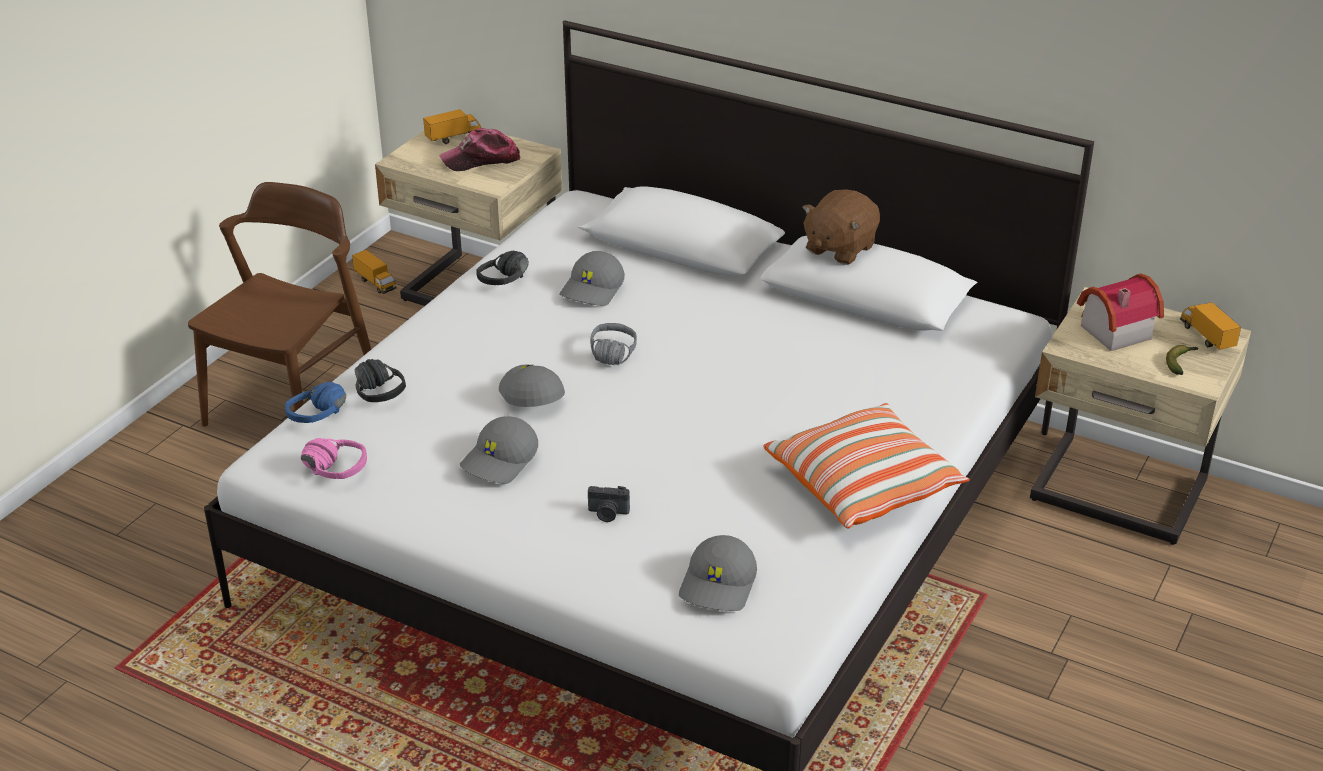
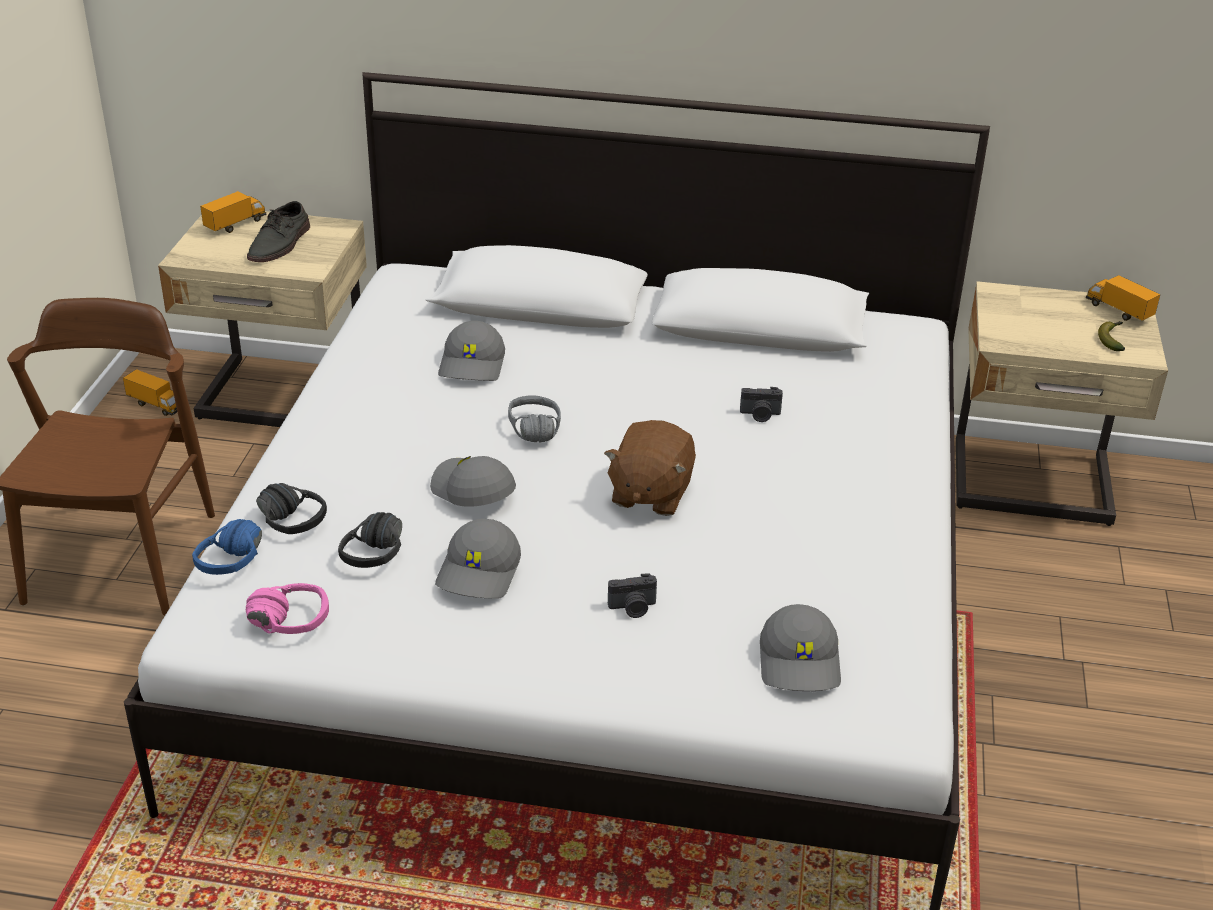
camera: 20 degrees left, 0 degrees up
cap [439,128,520,171] -> grey shoe [247,201,310,262]
black headphones [476,251,529,285] -> black headphones moved to [338,512,402,568]
pillow [763,403,970,529] -> none
brown plush toy [802,189,880,265] -> brown plush toy moved to [604,420,696,516]
toy house [1077,273,1164,351] -> none
none -> camera [740,387,783,422]

